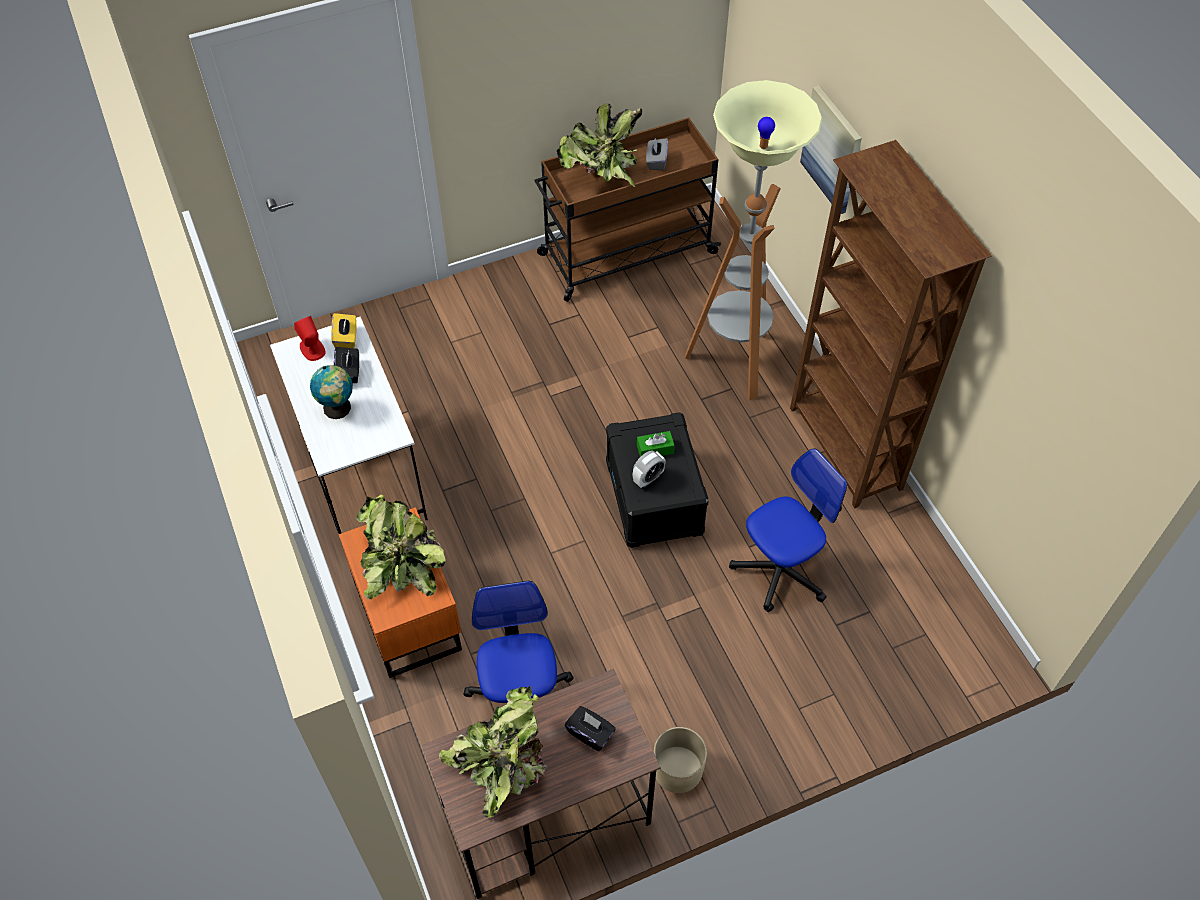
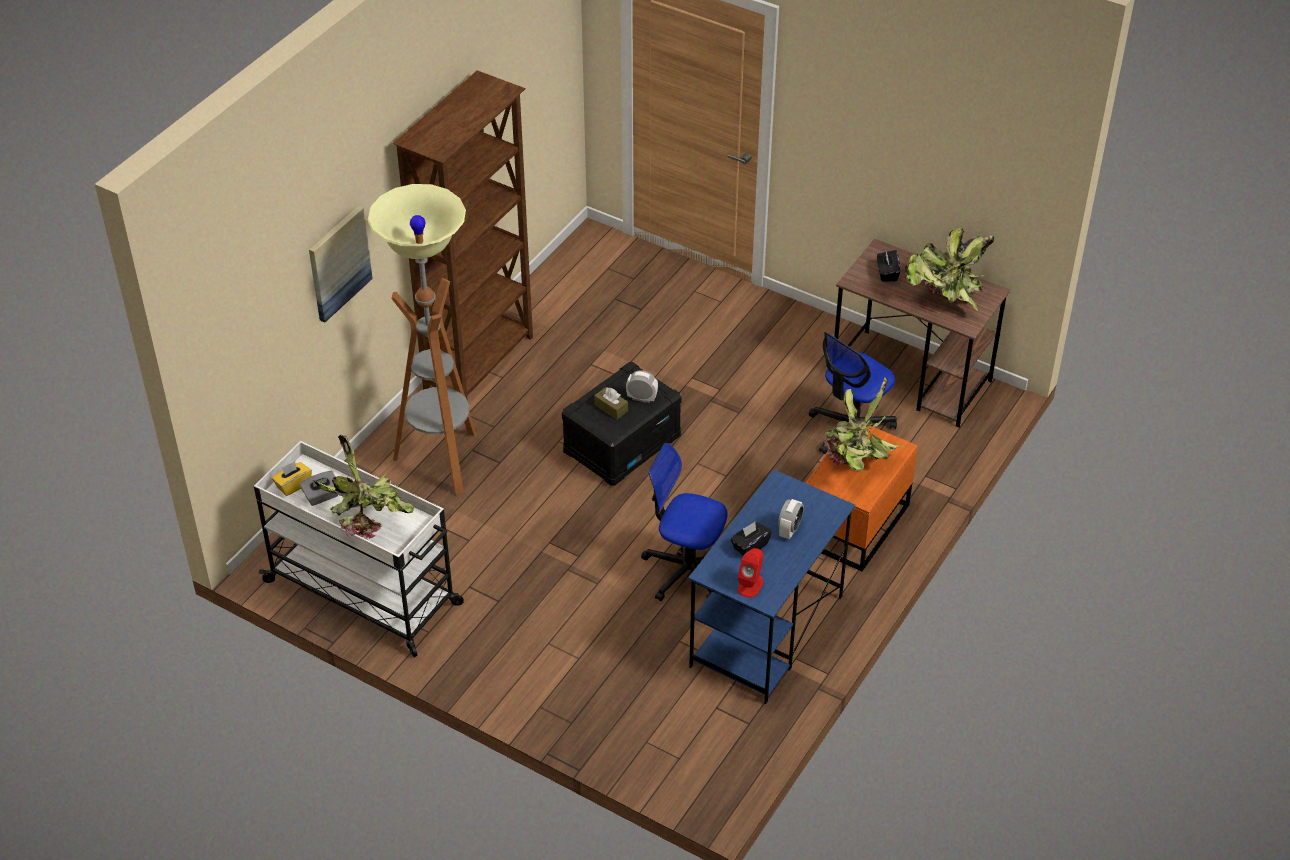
camera: 125 degrees left, 10 degrees down
white desk [270,317,428,534] -> blue desk [688,469,855,704]
globe [310,365,353,419] -> alarm clock [778,499,804,539]
yellow tissue box [331,313,357,348] -> yellow tissue box moved to [272,461,312,496]
brown cart [535,118,721,302] -> white cart [254,441,464,657]
green tissue box [637,431,675,457] -> brown tissue box [594,387,628,420]
beige planter [654,727,707,793] -> none
office chair [729,448,847,612] -> office chair moved to [641,443,728,601]

